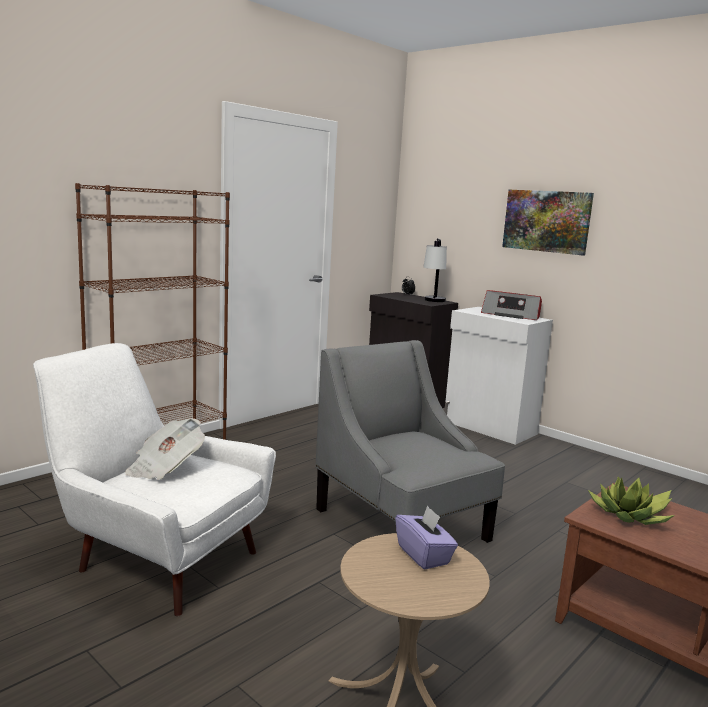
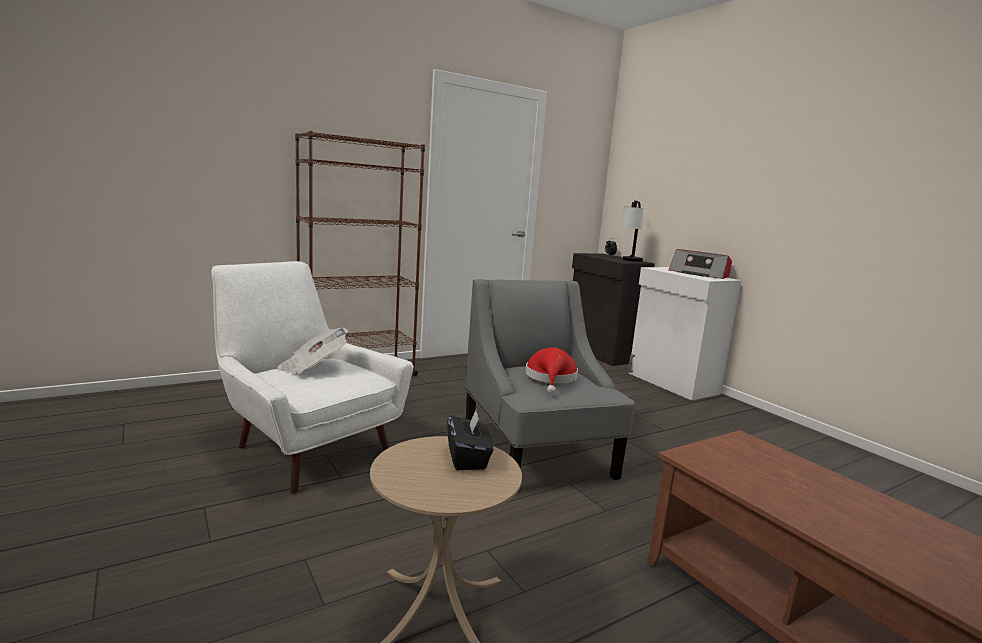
camera: 15 degrees right, 0 degrees up
purple tissue box [395,505,458,569] -> black tissue box [447,410,493,470]
picture [502,190,594,255] -> none
potted plant [588,476,675,525] -> none
none -> red hat [525,348,578,394]

